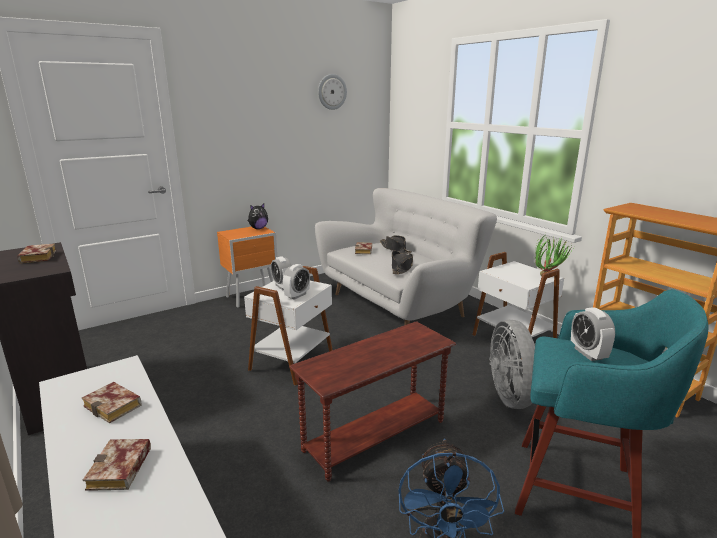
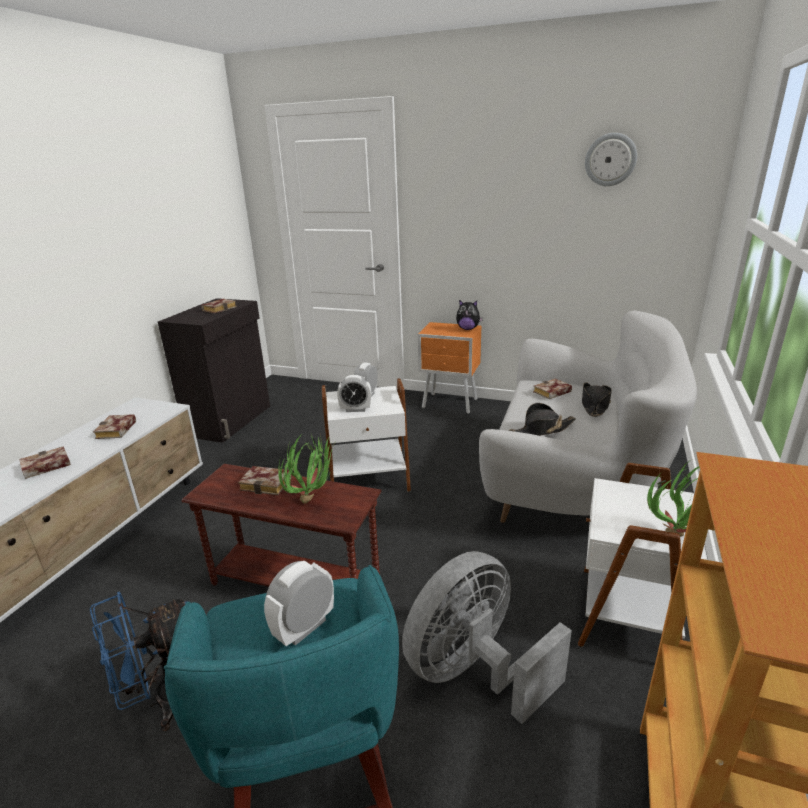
camera: 55 degrees right, 5 degrees up
none -> book [238,466,291,495]
none -> potted plant [278,434,335,503]

